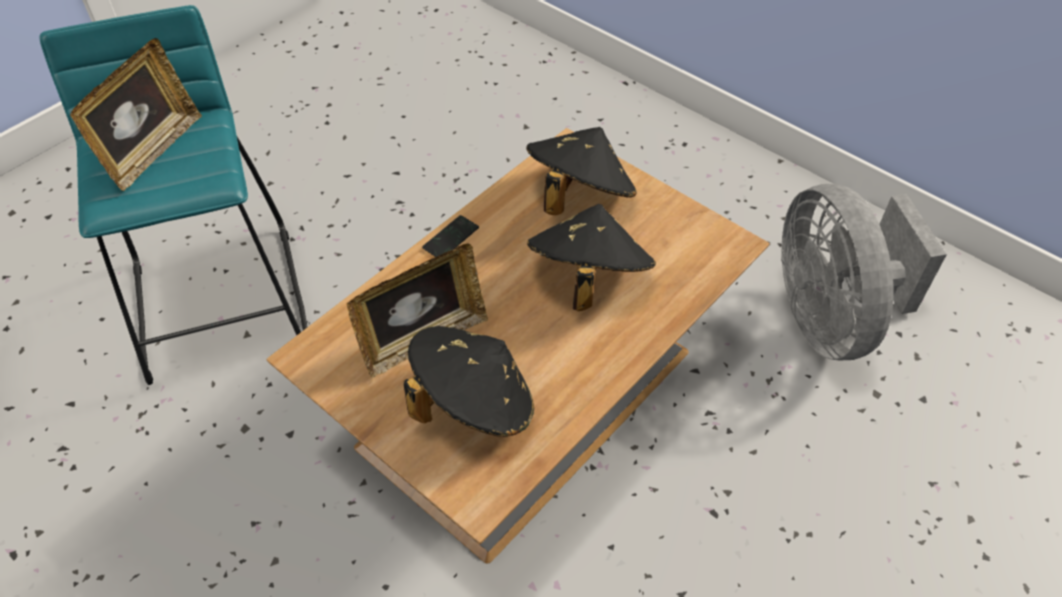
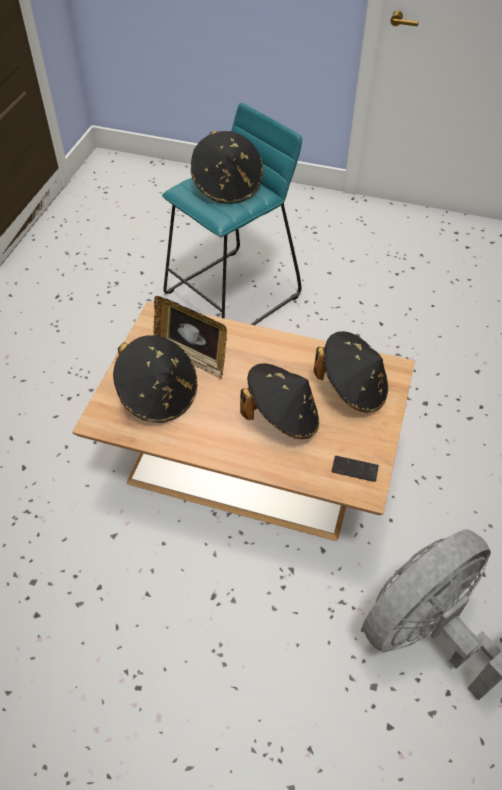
camera: 65 degrees right, 0 degrees up
picture frame [70,38,202,191] -> black hat [191,131,263,204]
phone [422,215,479,257] -> phone moved to [331,456,379,482]

